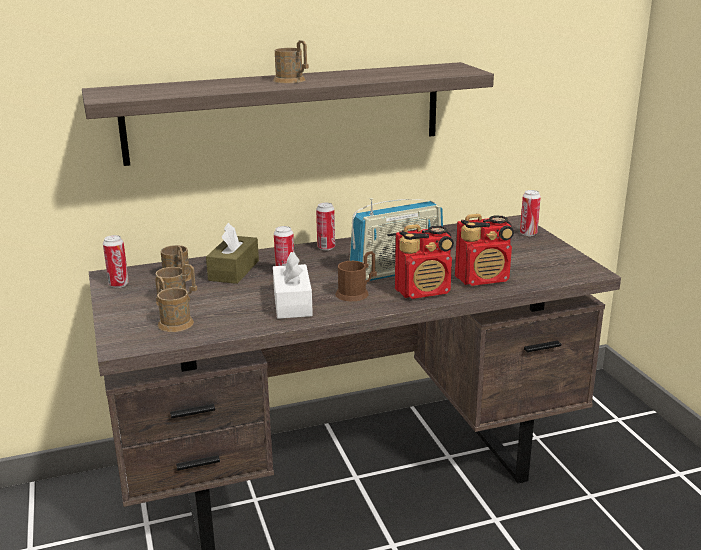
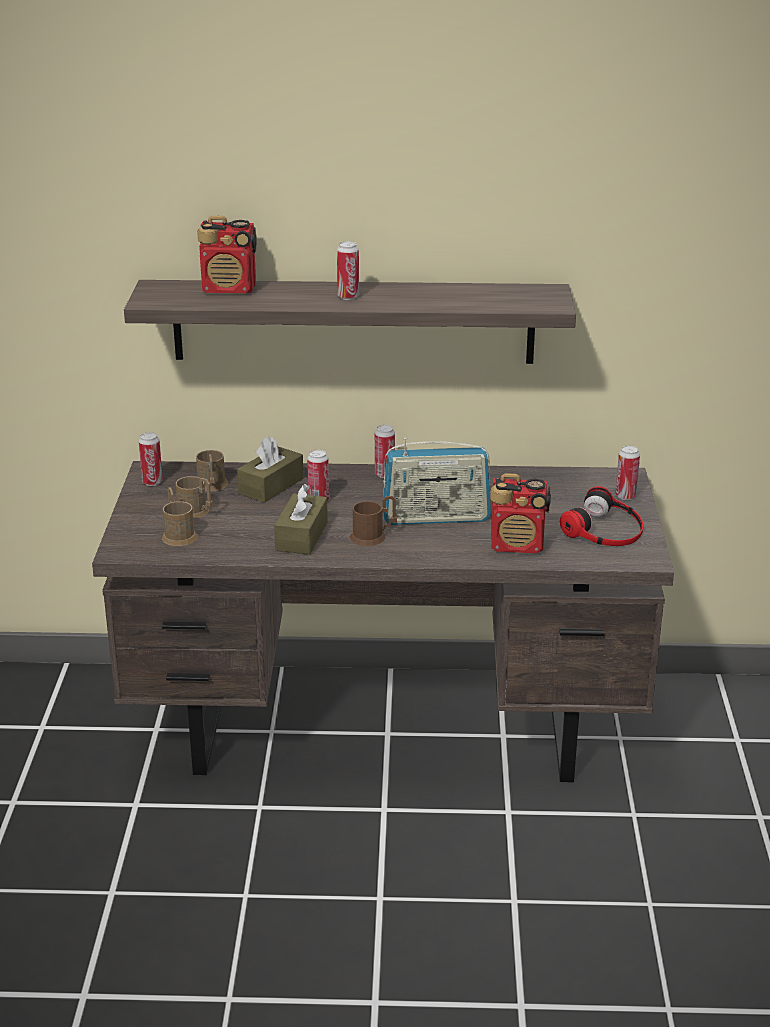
camera: 20 degrees right, 5 degrees up
brown mug [273,40,309,83] -> can [337,241,359,300]
white tissue box [273,252,313,319] -> brown tissue box [274,484,328,555]
radio [395,224,454,299] -> radio moved to [197,216,257,293]
none -> headphones [560,486,644,546]

